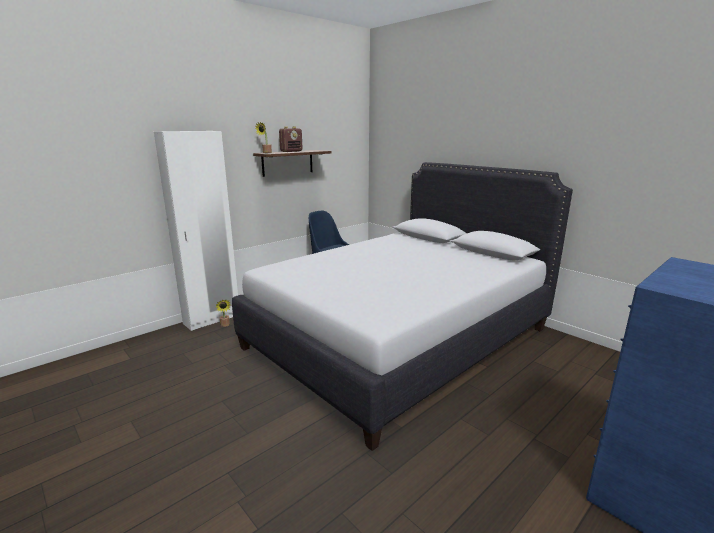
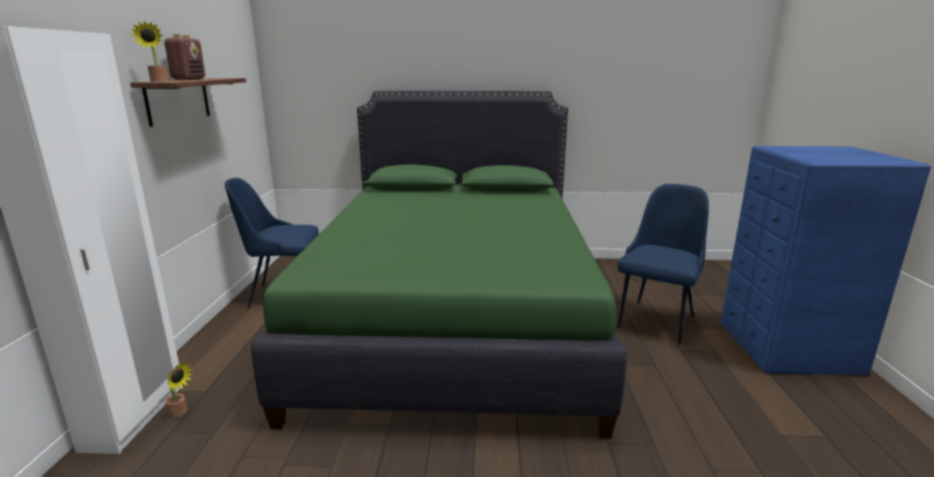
camera: 45 degrees left, 0 degrees up
white bed [232,162,573,451] -> green bed [251,91,627,439]
none -> blue chair [618,184,709,344]

